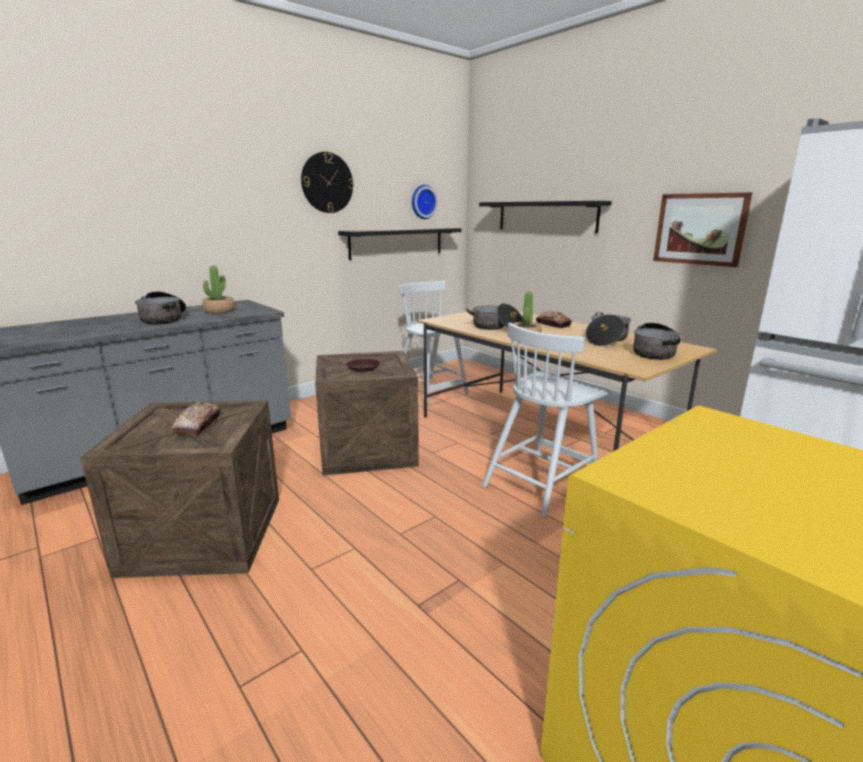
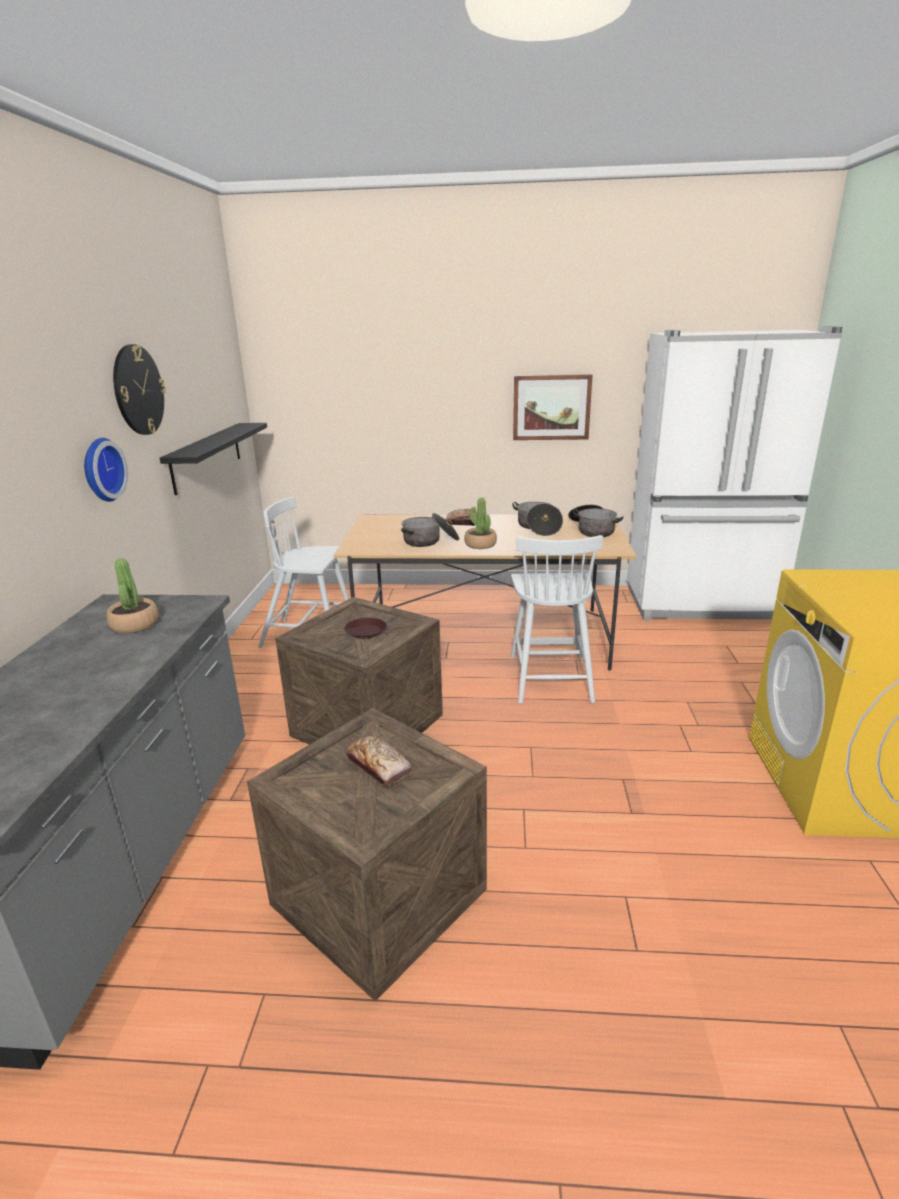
camera: 45 degrees left, 5 degrees up
cooking pot [135,291,186,324] -> none
wall clock [412,185,438,219] -> wall clock moved to [84,438,128,502]
black shelf [479,201,612,233] -> none

